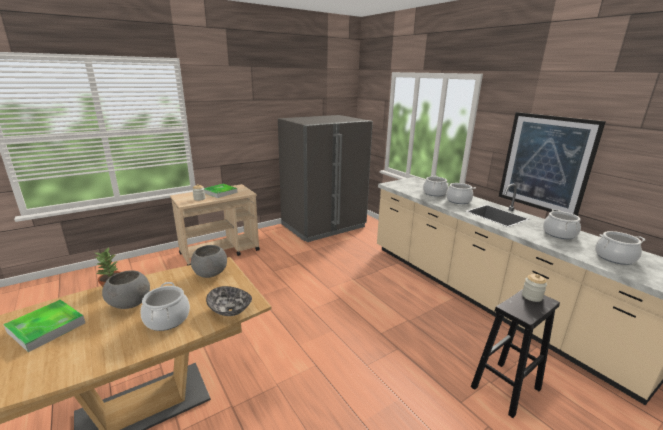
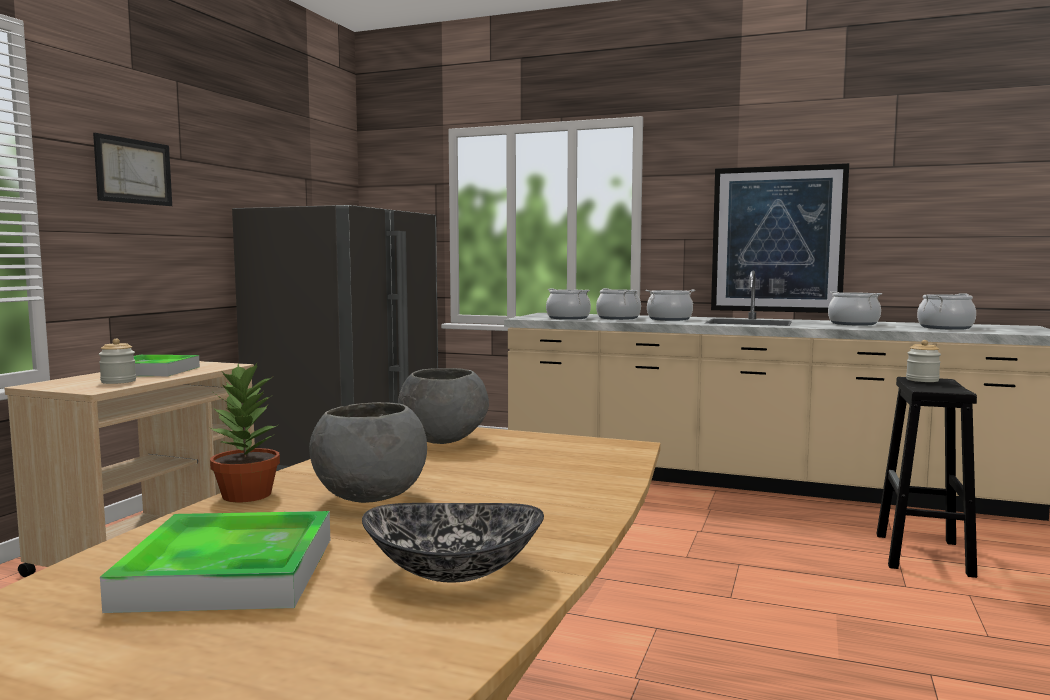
camera: 35 degrees left, 15 degrees down
cooking pot [140,282,190,331] -> cooking pot moved to [546,288,591,320]
bowl [206,286,252,316] -> bowl moved to [362,503,544,582]
none -> picture [93,133,172,206]

